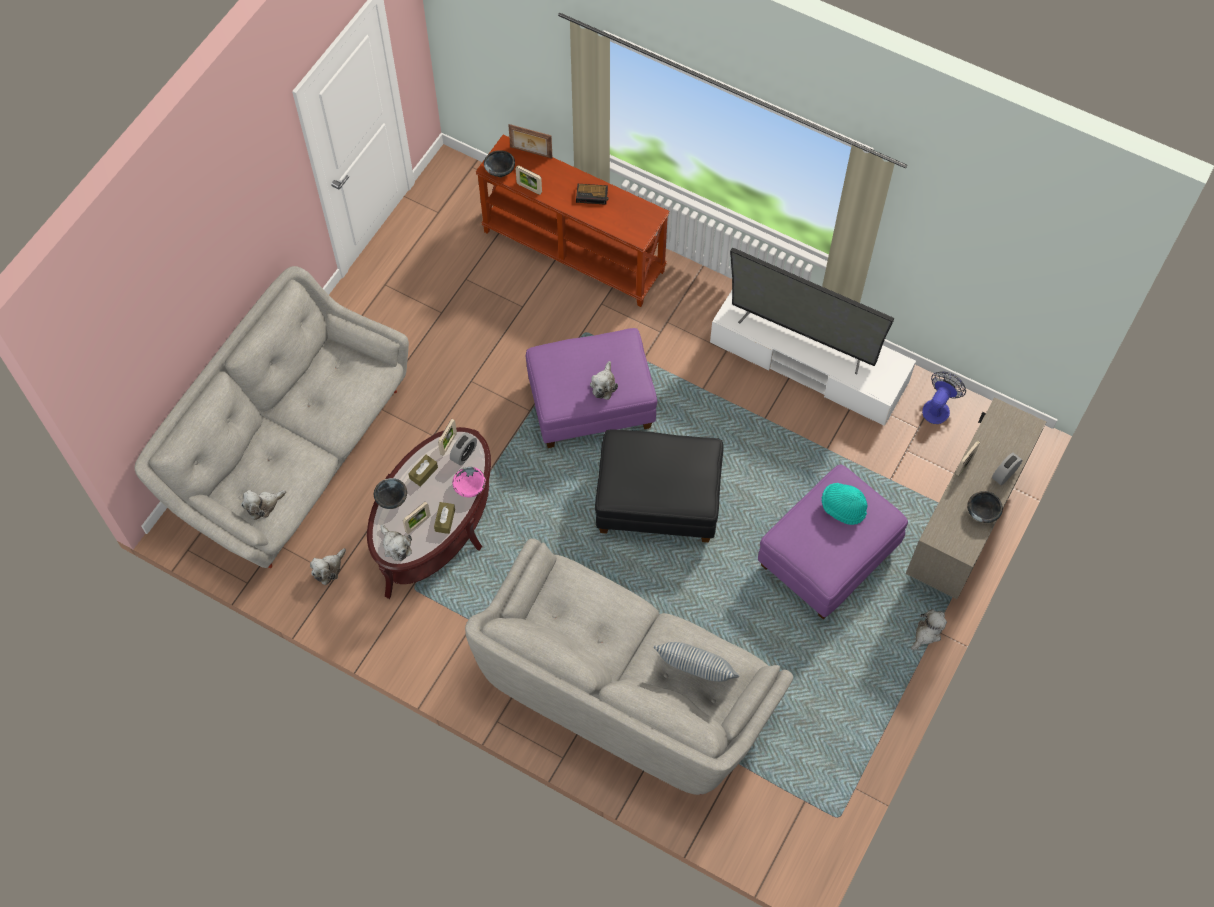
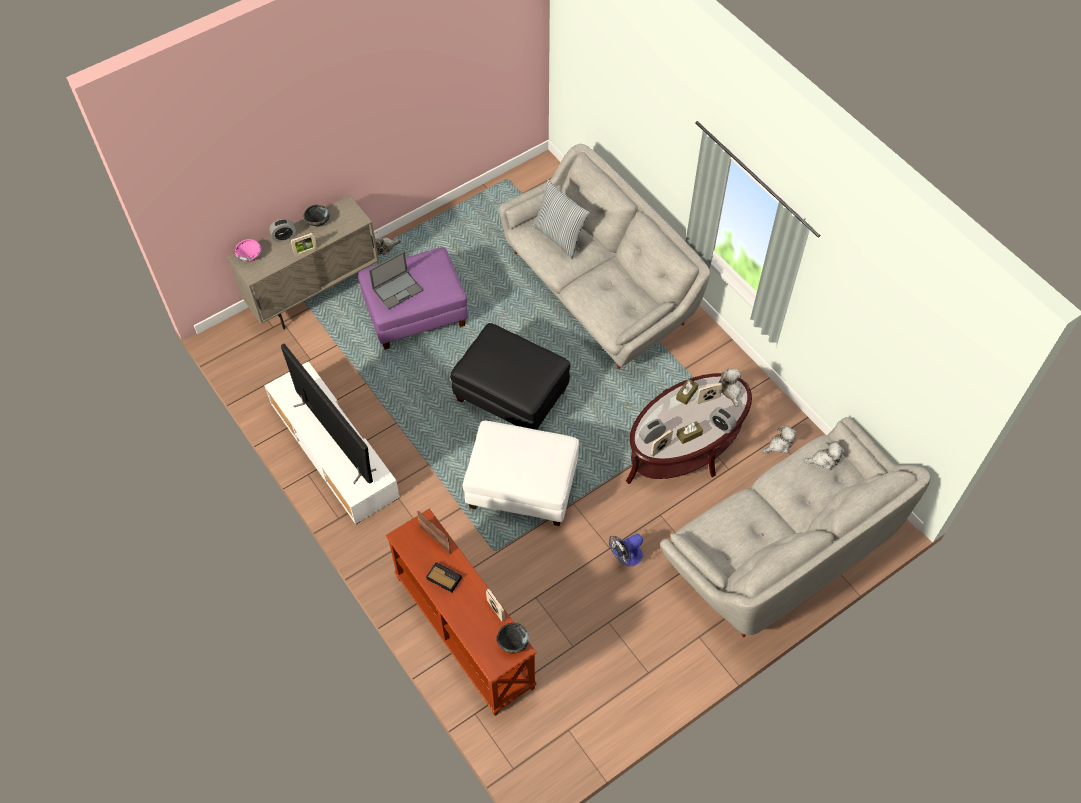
camera: 155 degrees left, 5 degrees down
black bowl [374,478,407,509] -> alarm clock [709,407,737,433]
pink bowl [452,467,486,497] -> pink bowl moved to [234,239,261,262]
picture frame [508,124,553,158] -> picture frame moved to [417,510,451,554]
purple ottoman [526,328,657,448] -> white ottoman [463,421,579,526]
plush toy [590,361,618,400] -> none
turquoise hat [821,483,868,525] -> laptop [369,252,423,310]
fan [922,371,966,424] -> fan moved to [609,534,643,567]

